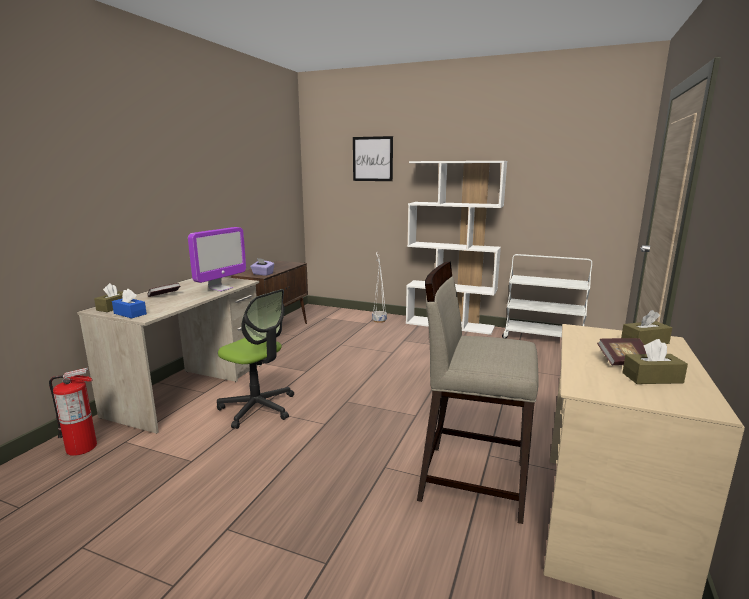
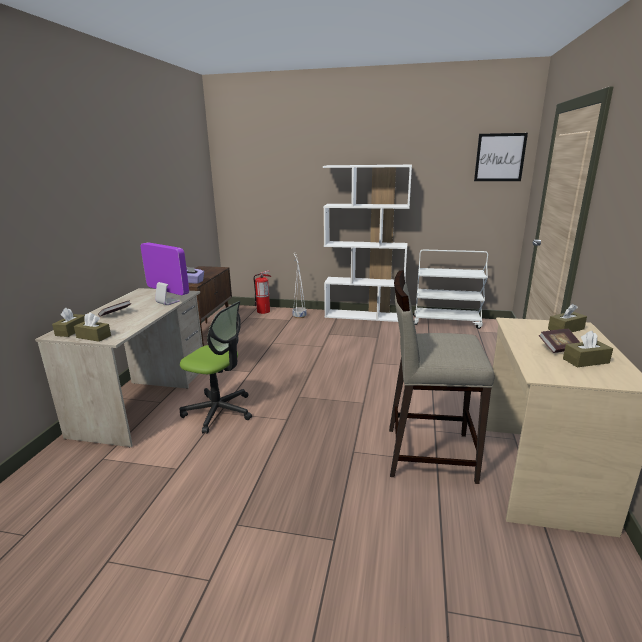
camera: 10 degrees left, 5 degrees up
fire extinguisher [49,368,97,456] -> fire extinguisher moved to [253,270,271,314]
blue tissue box [112,289,147,318] -> brown tissue box [74,313,111,342]
monitor [188,227,246,292] -> monitor turned 75 degrees counterclockwise [141,243,189,305]
picture [353,136,393,181] -> picture moved to [474,133,528,181]

